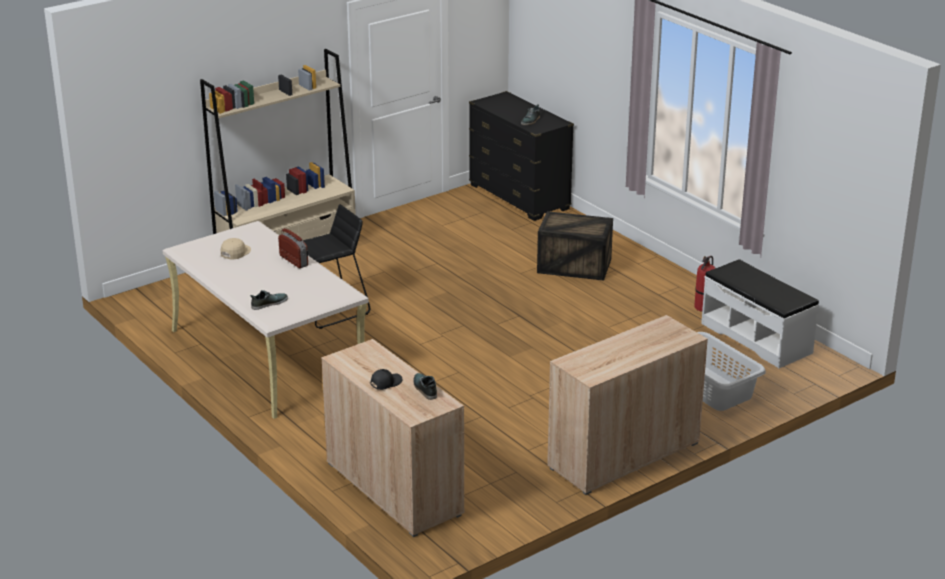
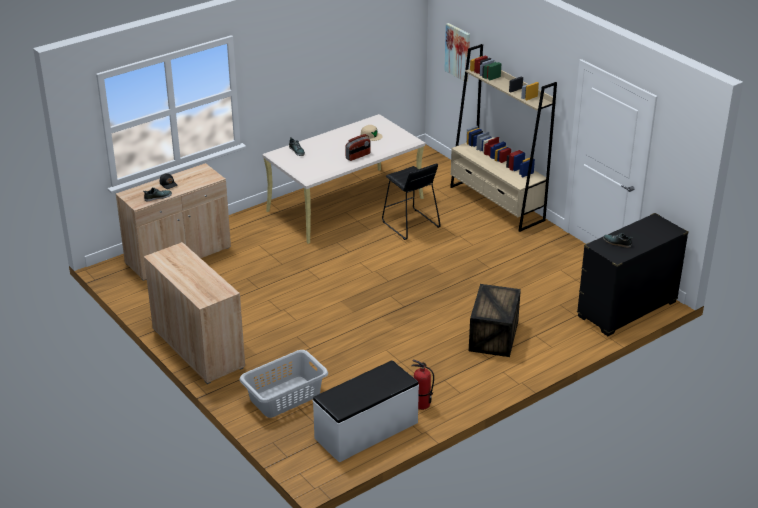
camera: 90 degrees right, 5 degrees up
none -> picture [444,23,470,82]

